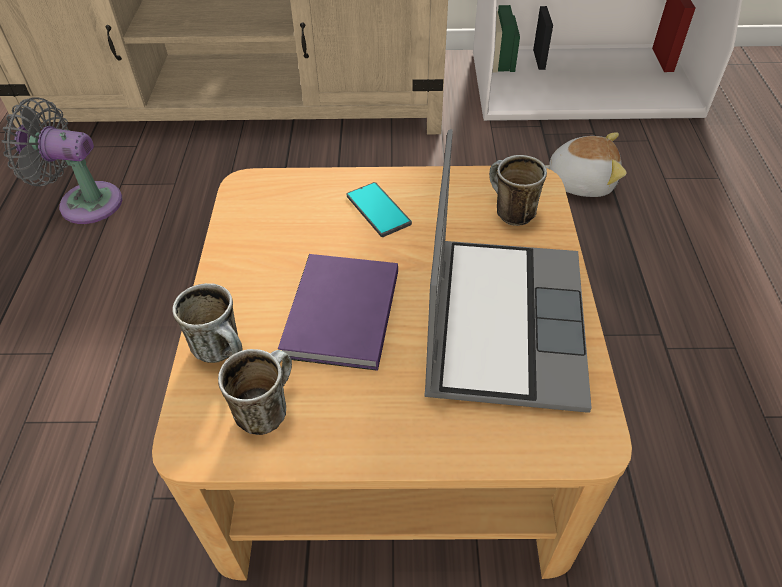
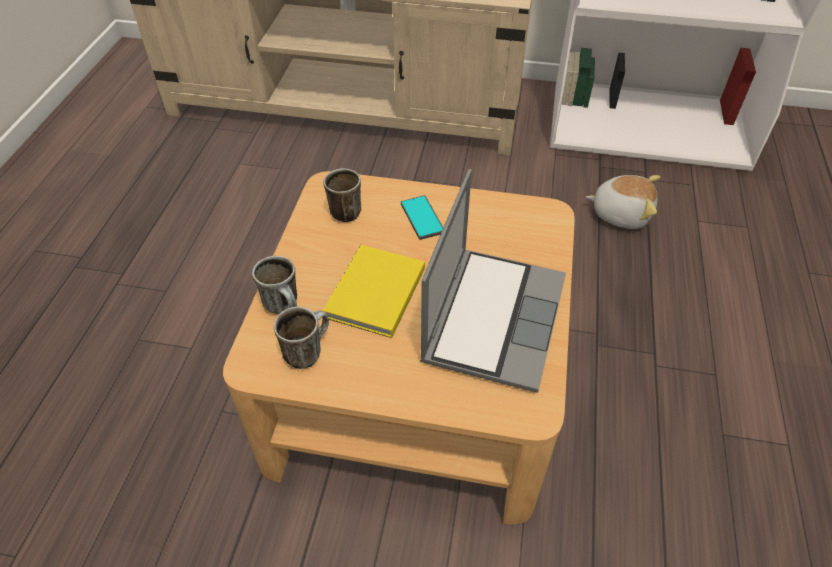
camera: 10 degrees right, 0 degrees up
grey fan [2,97,122,224] -> none
purple book [278,254,398,371] -> yellow book [323,245,425,338]
mug [489,155,547,226] -> mug moved to [323,168,361,222]

